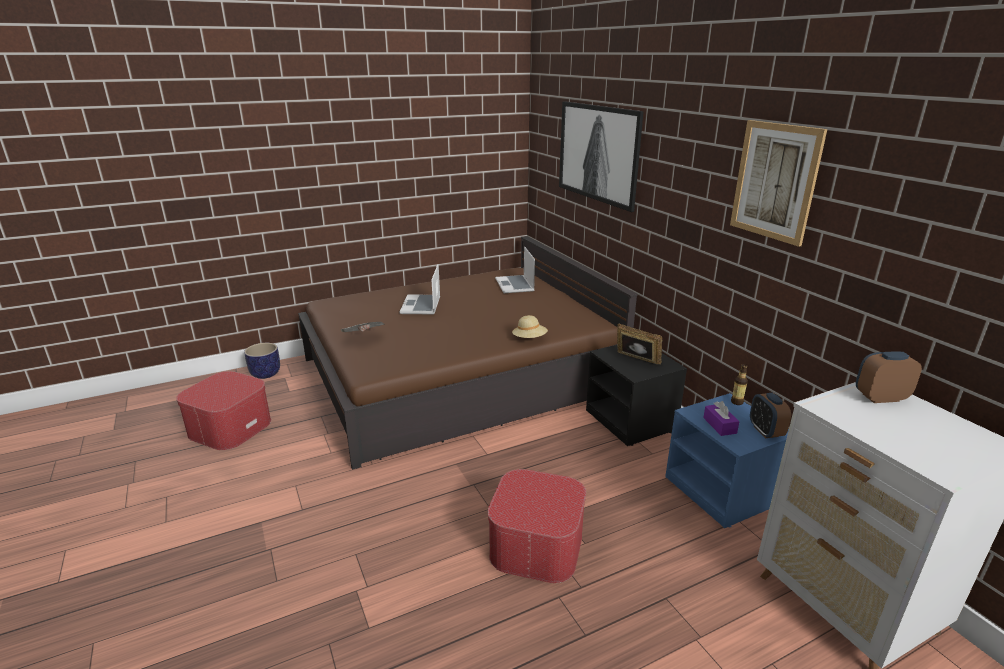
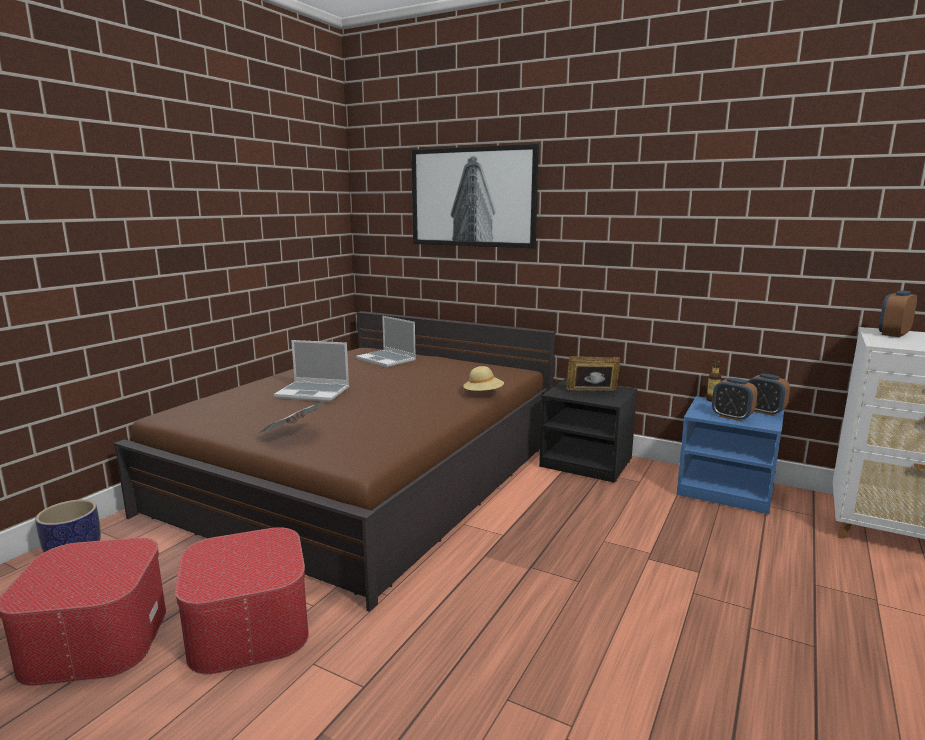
camera: 35 degrees left, 10 degrees down
laptop [400,264,440,315] -> laptop turned 45 degrees counterclockwise [274,340,349,402]
ottoman [488,469,586,583] -> ottoman moved to [175,527,309,674]
purple tissue box [703,401,740,436] -> alarm clock [712,378,758,421]
picture [730,120,827,247] -> none

